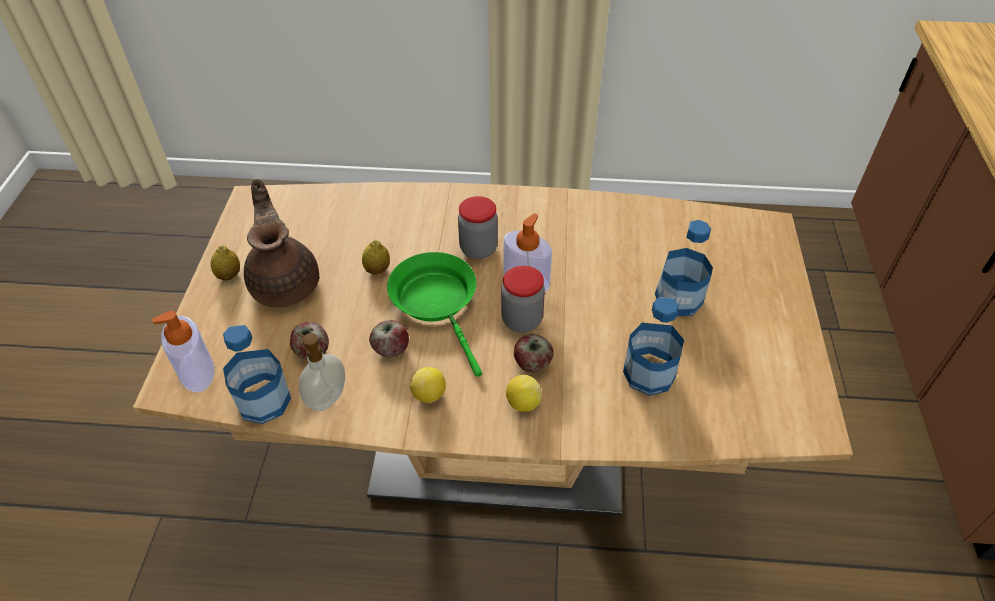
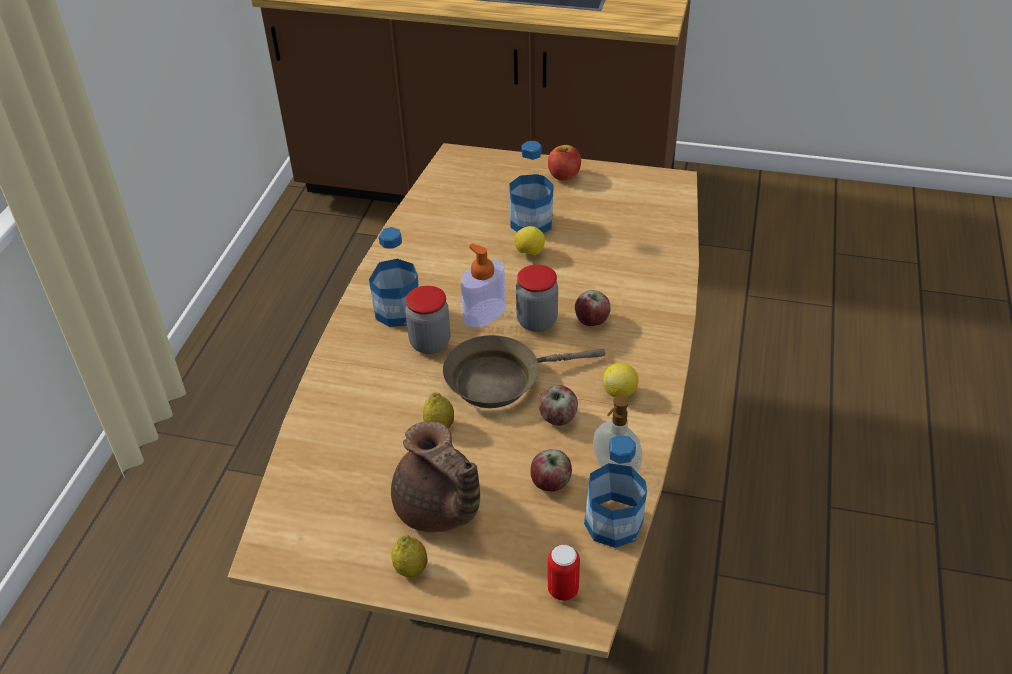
camera: 80 degrees left, 5 degrees down
soap dispenser [152,311,215,392] -> can [548,545,580,601]
brown teapot [244,179,319,308] -> brown teapot turned 120 degrees counterclockwise [391,421,480,532]
green frying pan [387,252,482,377] -> brown frying pan [443,335,605,408]
lemon [506,375,542,412] -> lemon moved to [514,226,545,255]
bottle [623,297,684,396] -> bottle moved to [369,227,419,327]
none -> apple [548,145,581,181]

